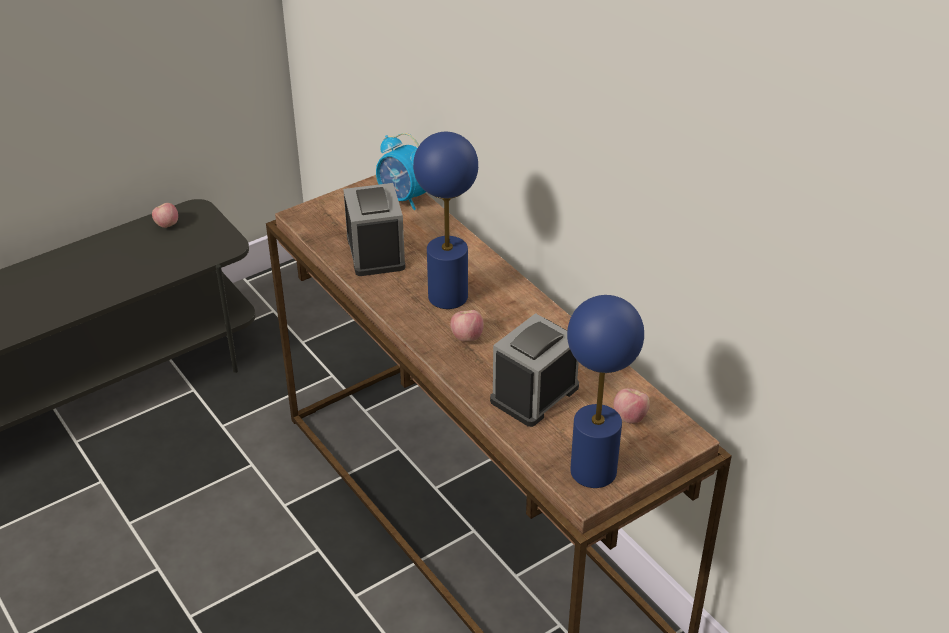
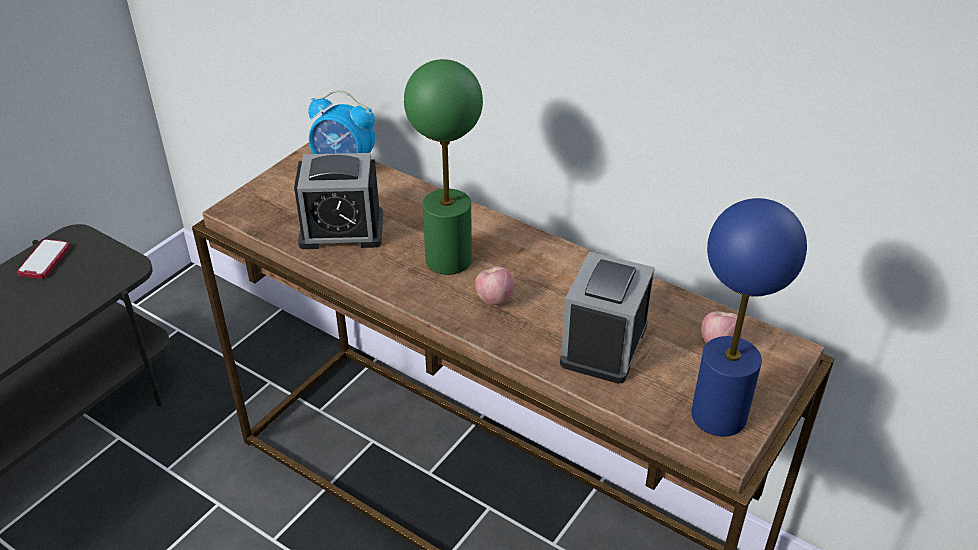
camera: 20 degrees left, 0 degrees up
apple [152,203,178,228] -> phone [17,239,70,279]
alarm clock [343,183,405,276] -> alarm clock turned 120 degrees clockwise [294,153,383,249]
blue table lamp [413,132,478,309] -> green table lamp [404,59,483,275]

